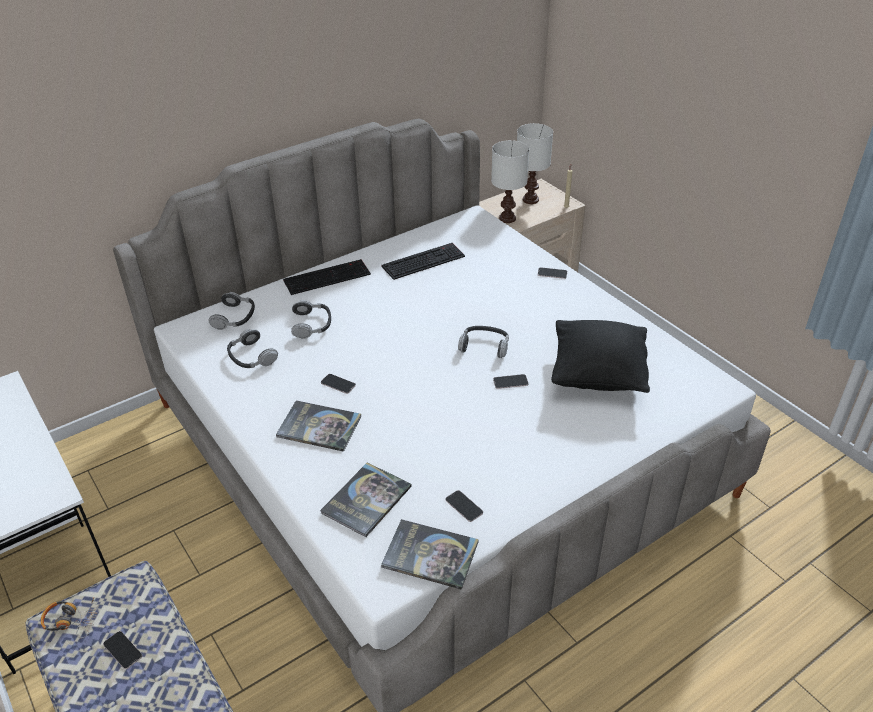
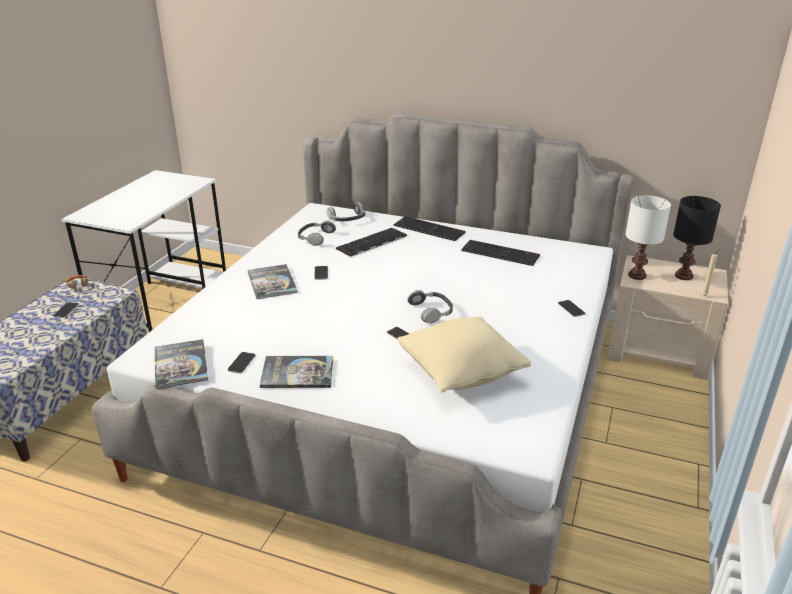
camera: 55 degrees right, 10 degrees down
headphones [291,300,331,339] -> keyboard [336,228,407,257]
book [320,462,412,537] -> book moved to [260,356,333,388]
white table lamp [517,123,553,204] -> black table lamp [673,196,721,280]
black pillow [551,320,650,393] -> beige pillow [398,316,531,392]

